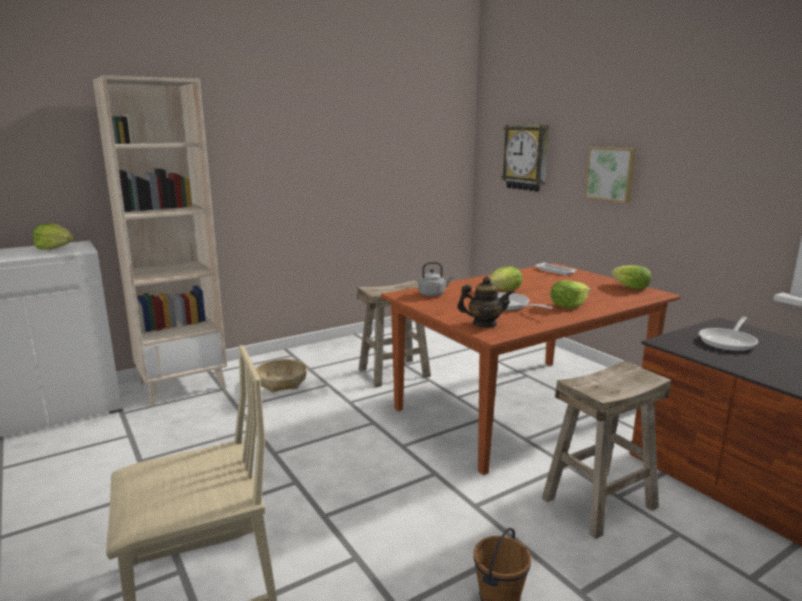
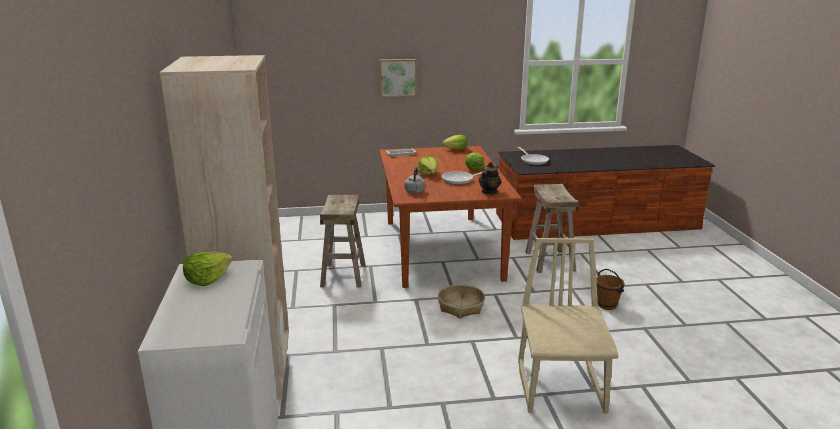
camera: 65 degrees left, 5 degrees up
basket [256,359,307,392] -> basket moved to [438,285,485,318]
wall clock [501,125,549,192] -> none

